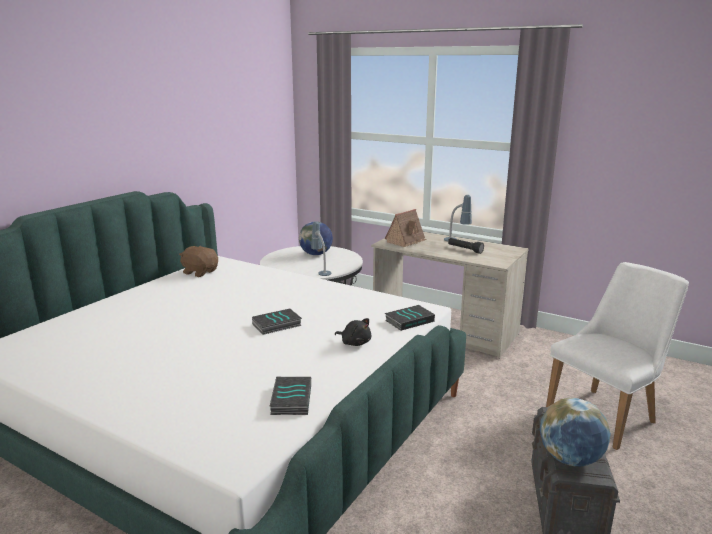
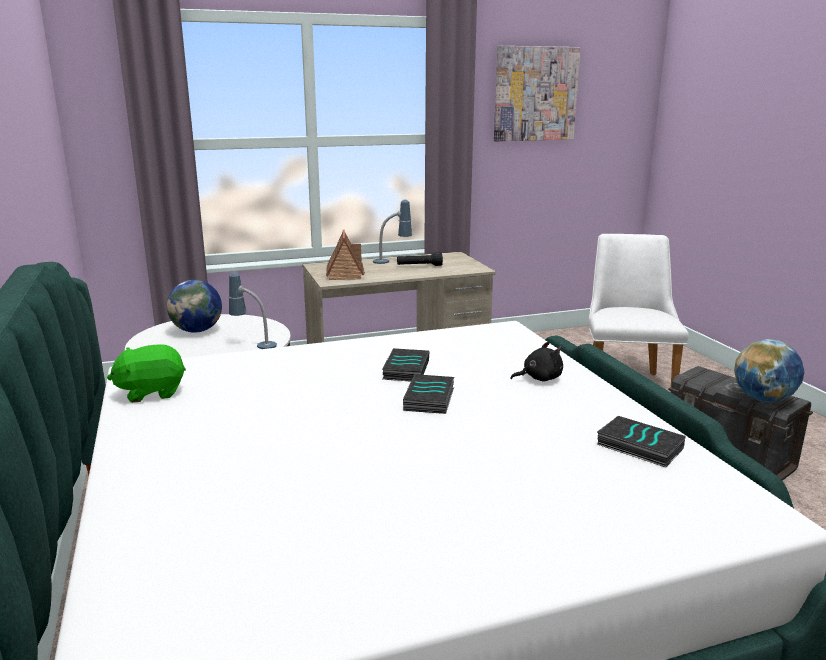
camera: 50 degrees left, 0 degrees up
brown plush toy [179,246,218,277] -> green plush toy [107,345,186,403]
book [385,305,435,331] -> book moved to [382,348,429,382]
none -> picture [494,46,581,141]

